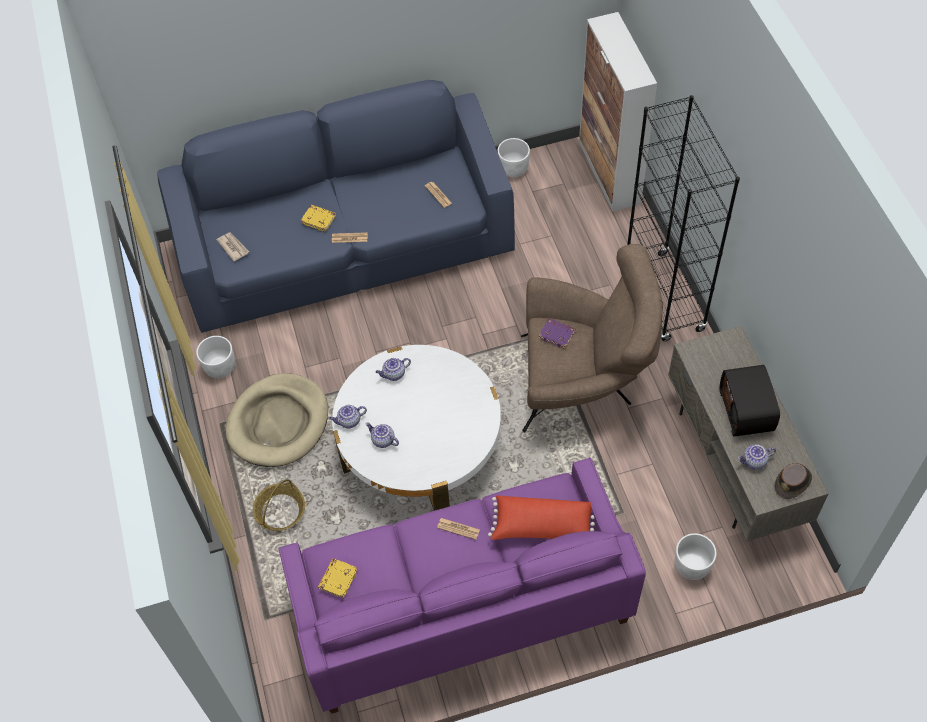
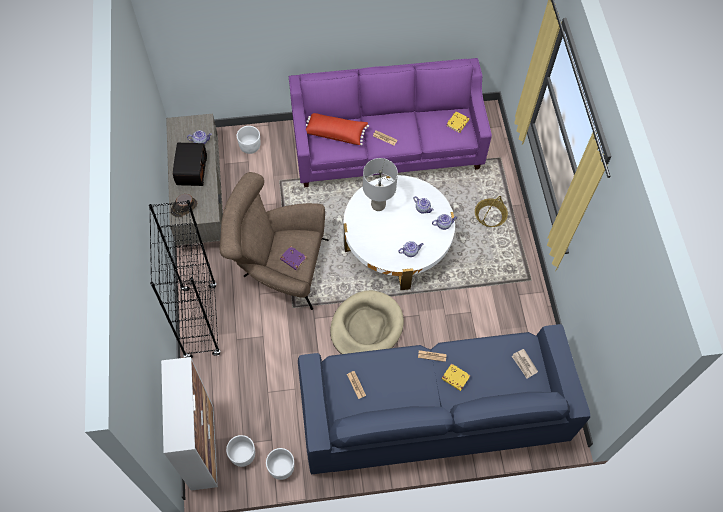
camera: 175 degrees left, 5 degrees up
white planter [196,336,235,378] -> white planter moved to [226,435,255,467]
beige dog bed [225,373,328,467] -> beige dog bed moved to [330,290,404,354]
brown hat [775,463,812,499] -> brown hat moved to [171,194,197,217]
none -> grey table lamp [363,158,398,211]

